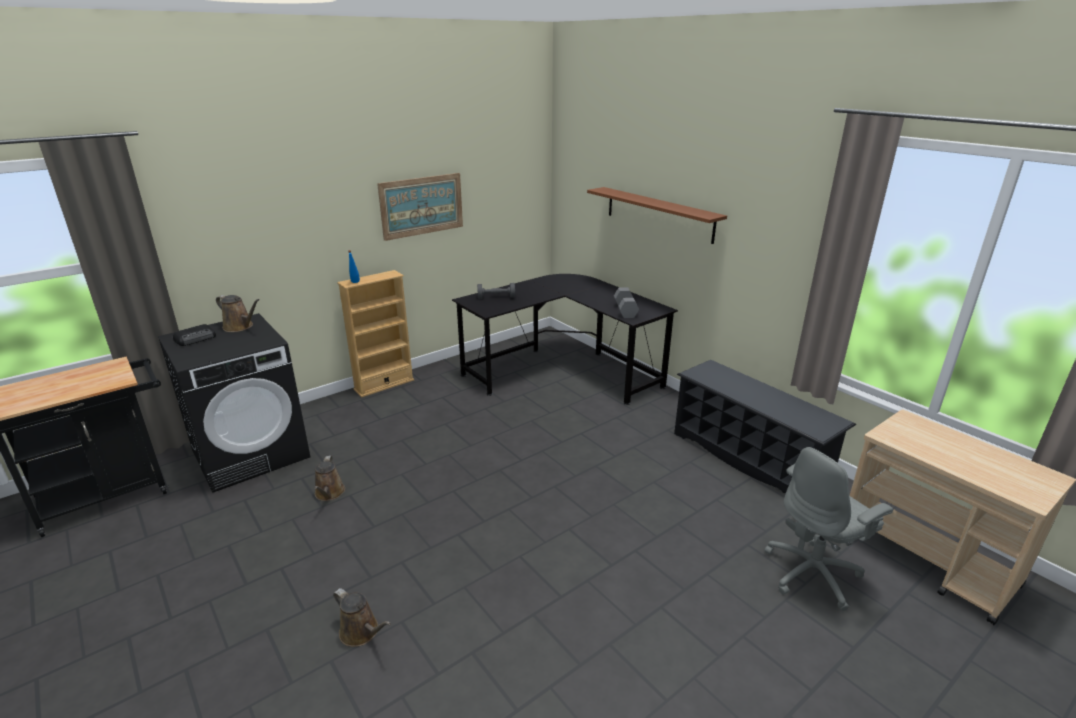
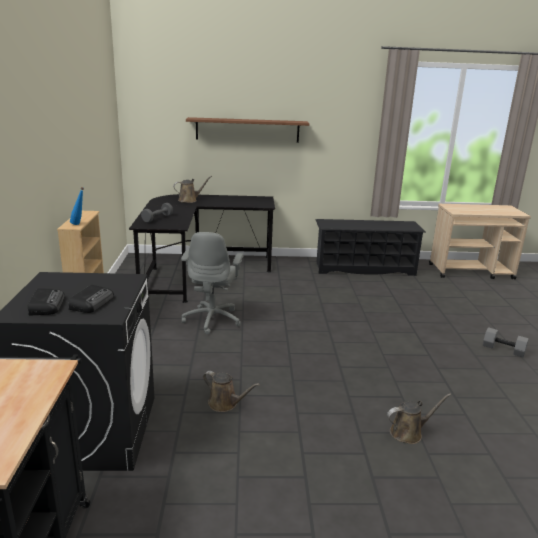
camera: 55 degrees left, 5 degrees down
brown watering can [216,295,260,332] -> brown watering can moved to [173,176,212,203]
picture [377,173,463,241] -> none
grey dumbbell [614,287,639,318] -> grey dumbbell moved to [483,327,529,358]
grey office chair [764,447,893,611] -> grey office chair moved to [181,232,244,335]
none -> radio [68,285,114,313]

